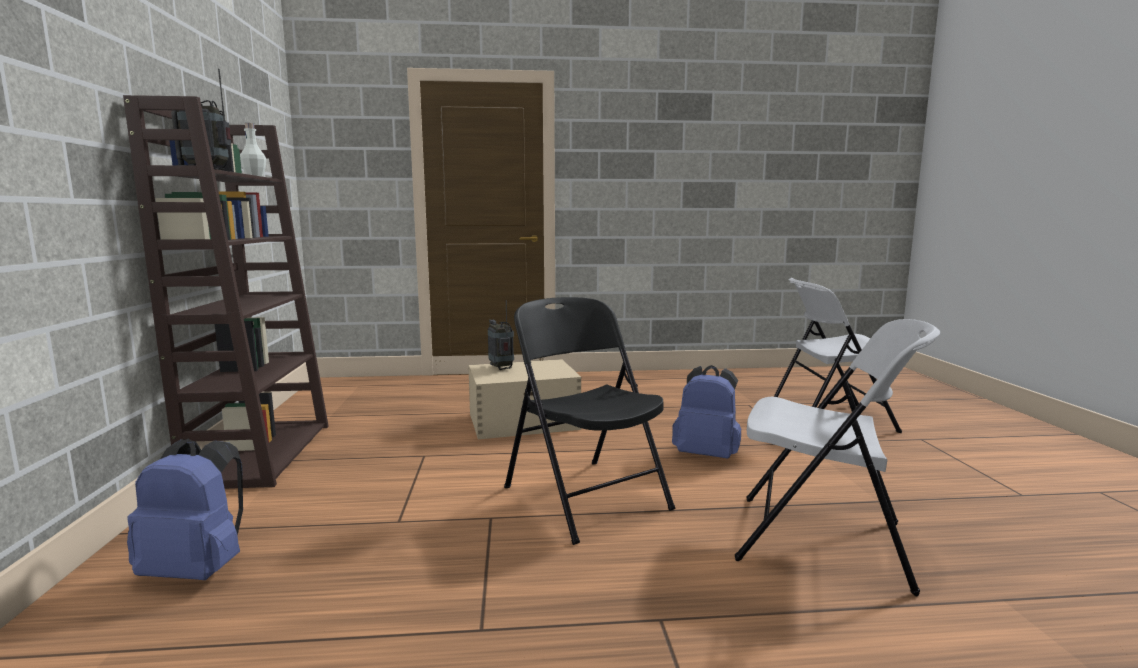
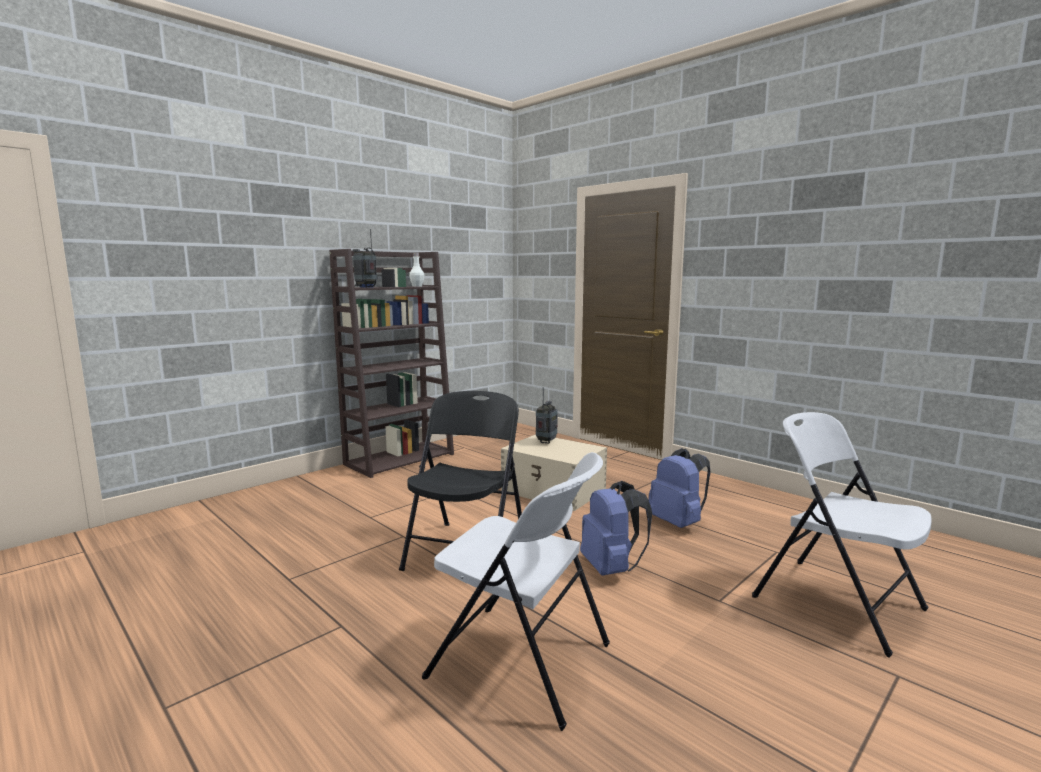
camera: 50 degrees right, 0 degrees up
blue backpack [127,439,243,580] -> blue backpack moved to [648,448,711,528]
white chair [735,319,940,596] -> white chair turned 45 degrees counterclockwise [422,452,610,731]

